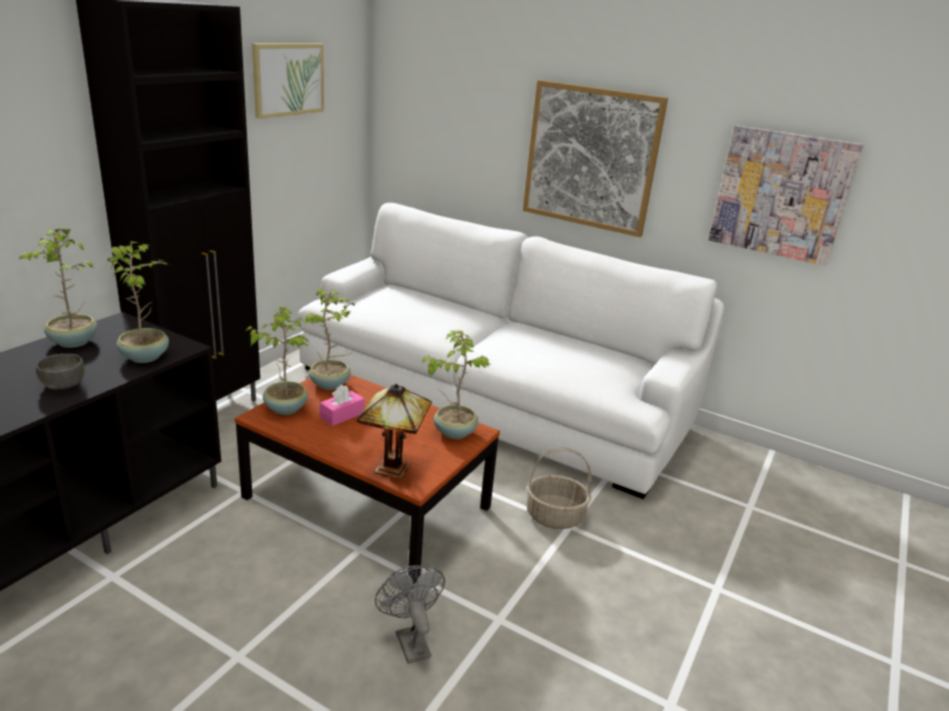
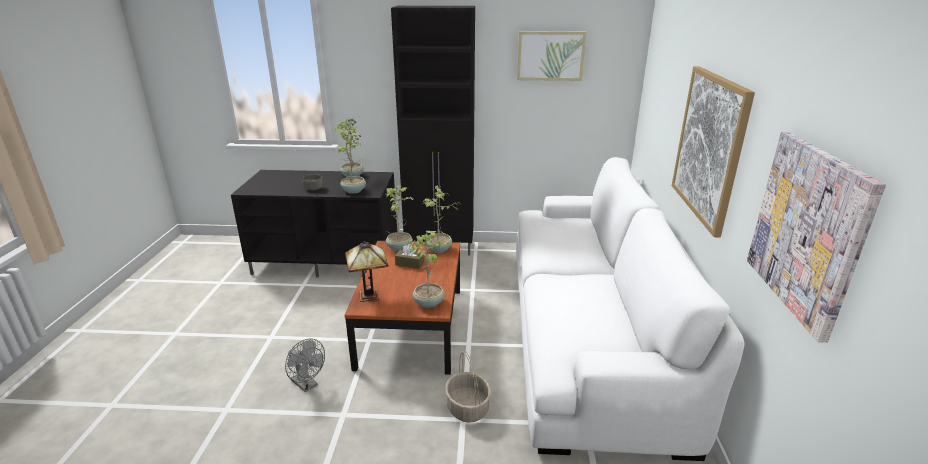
camera: 65 degrees right, 0 degrees up
pink tissue box [320,385,364,426] -> brown tissue box [395,244,424,269]
grey fan [375,565,445,664] -> grey fan turned 90 degrees clockwise [285,339,325,392]

